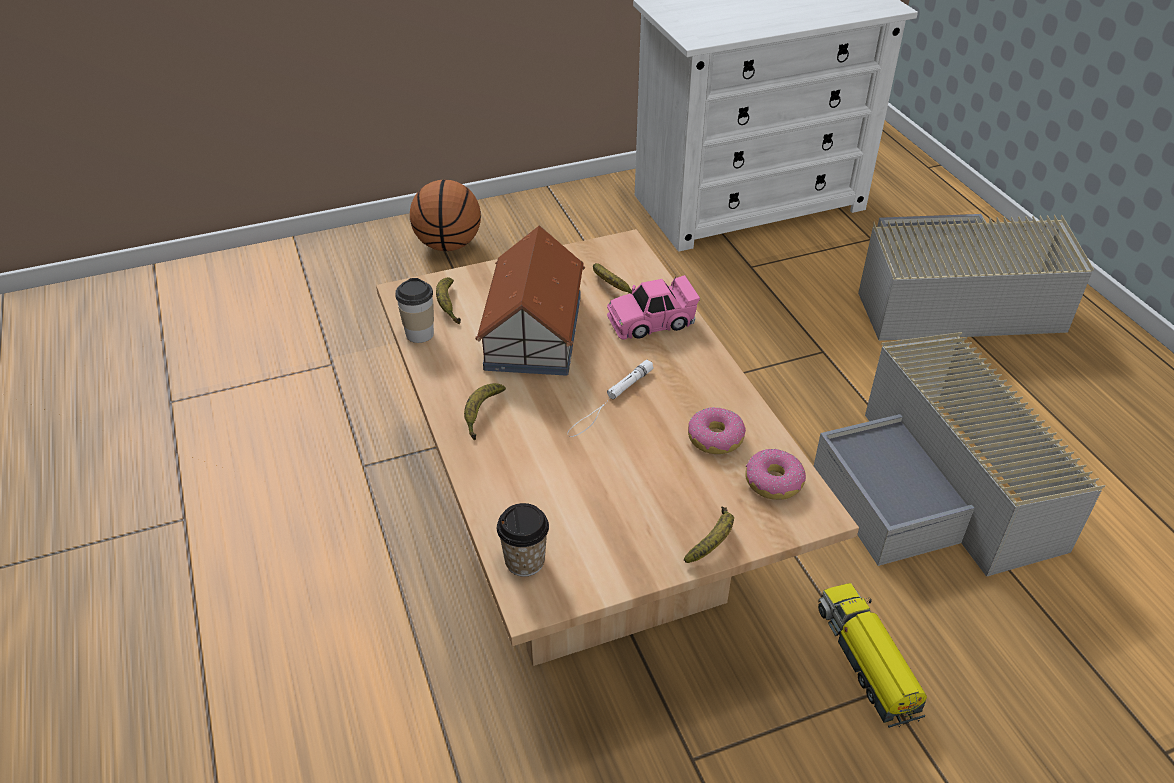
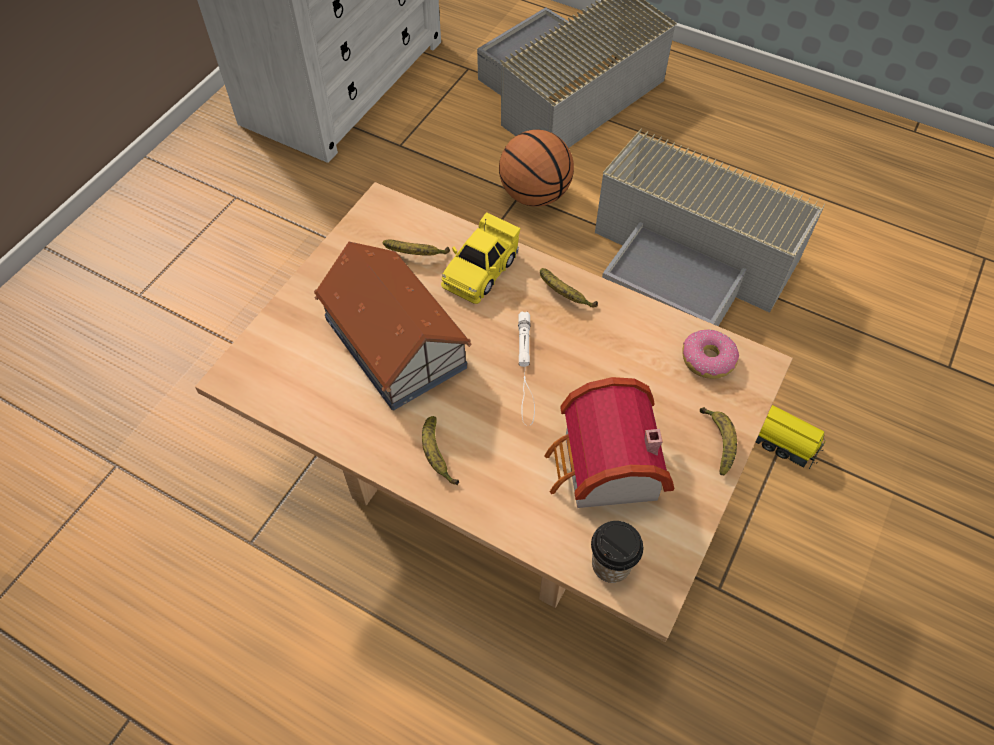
camera: 40 degrees left, 15 degrees up
cup [395,278,434,343] -> none
basketball [410,180,481,251] -> basketball moved to [499,130,574,206]
banana [436,277,461,324] -> banana moved to [540,268,598,307]
pink toy car [607,275,700,340] -> yellow toy car [441,212,520,304]
donut [688,407,746,454] -> none
none -> toy house [545,377,675,508]

